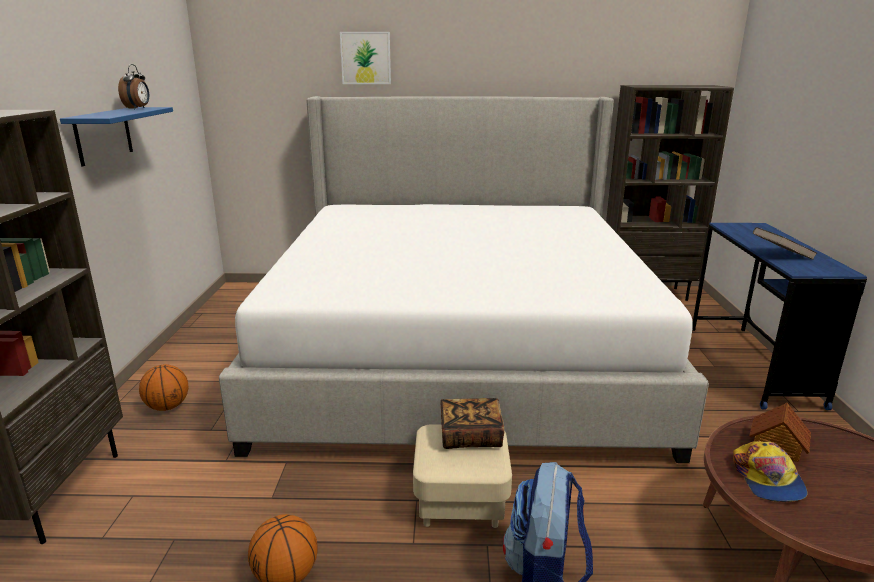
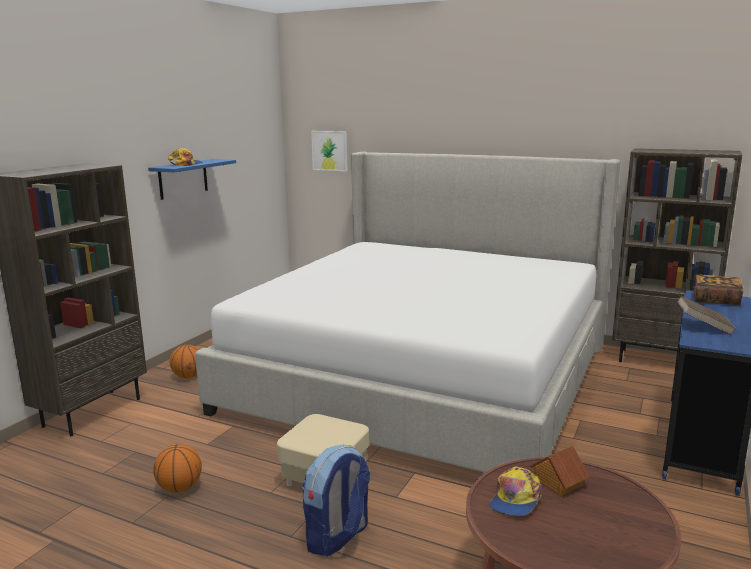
camera: 25 degrees right, 5 degrees down
alarm clock [118,64,149,109] -> none
picture [340,32,391,84] -> picture moved to [311,131,347,172]
book [440,398,504,449] -> book moved to [693,274,744,305]
none -> cap [168,148,203,166]

